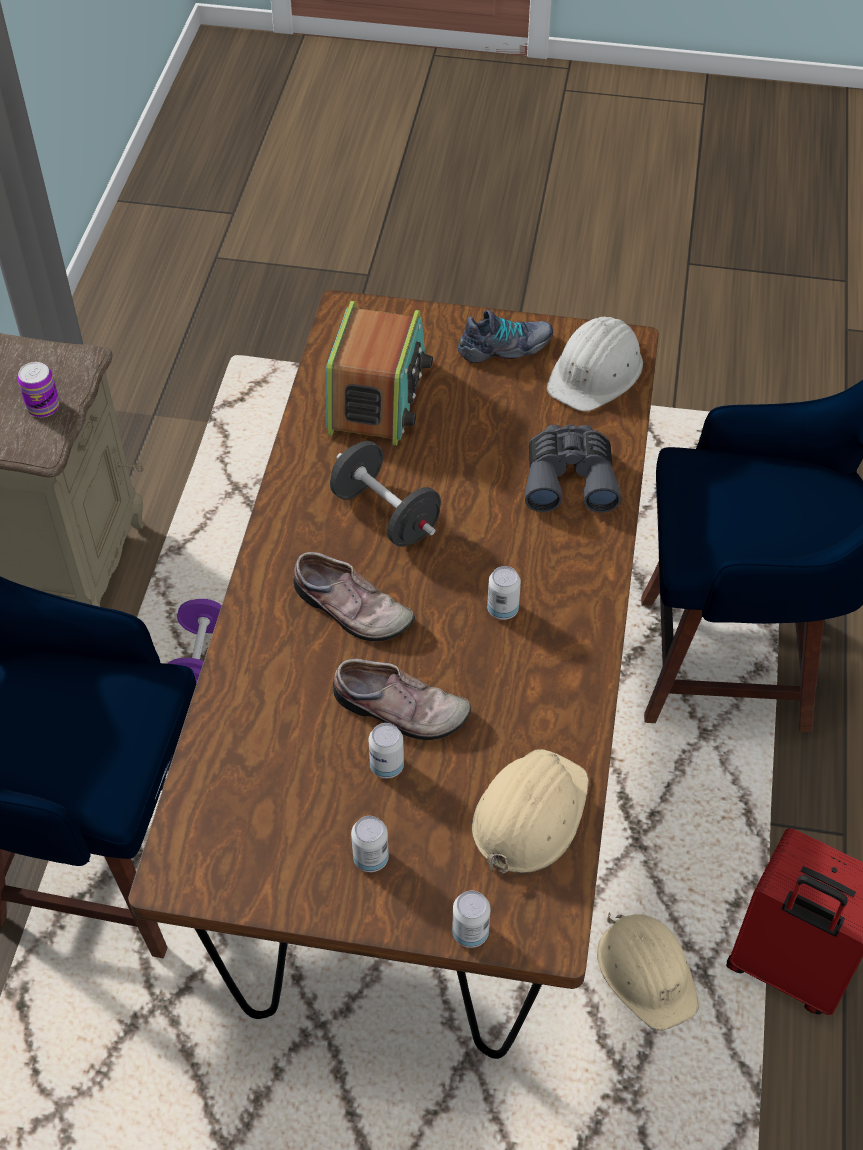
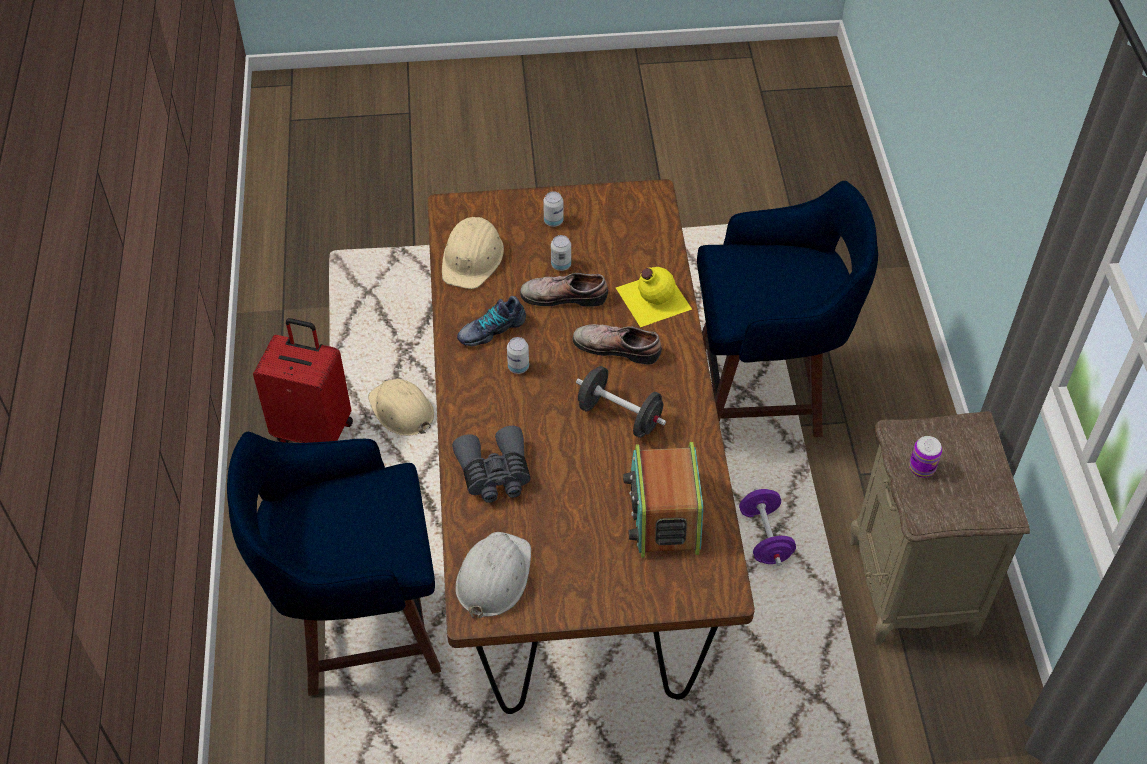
camera: 165 degrees right, 0 degrees up
can [452,890,490,948] -> none
shoe [458,310,553,363] -> shoe moved to [457,296,526,347]
none -> yellow bottle [616,267,692,327]

